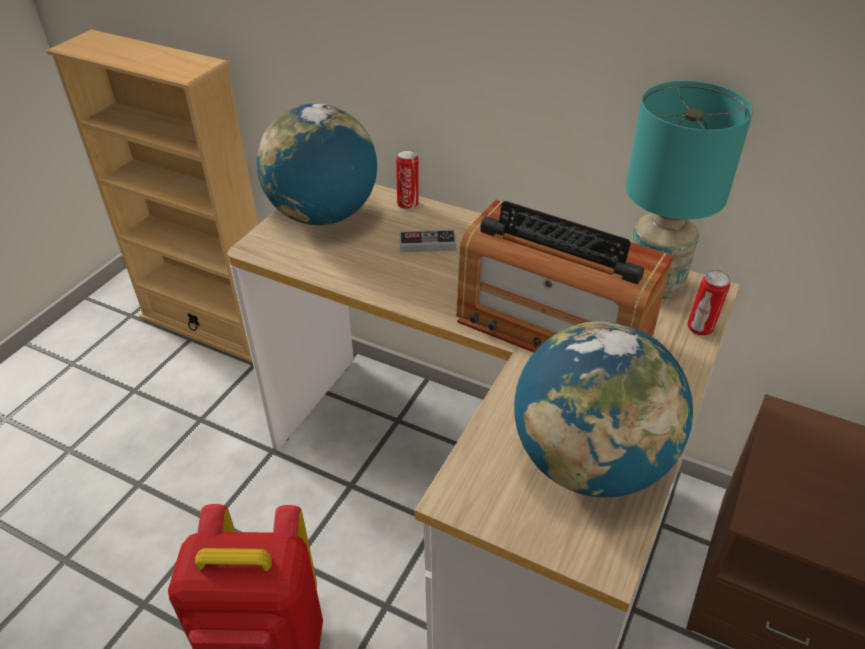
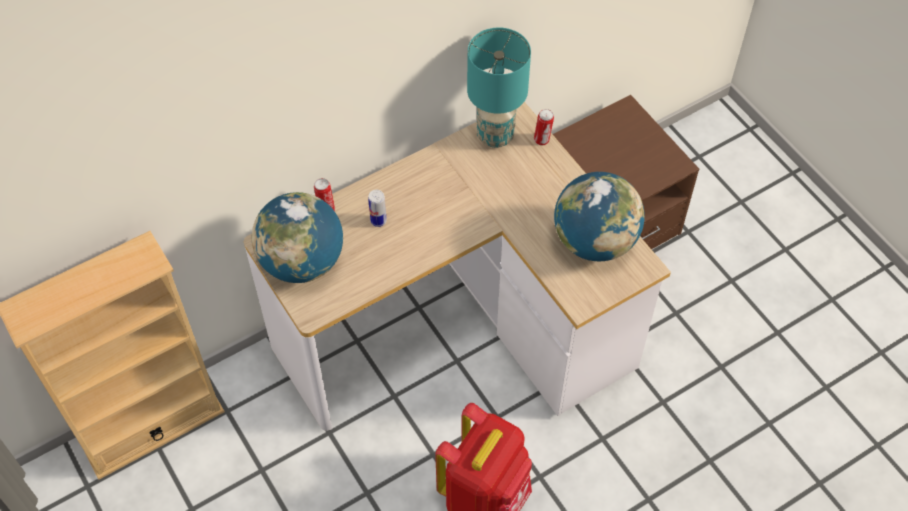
camera: 60 degrees left, 15 degrees up
game controller [399,230,456,252] -> can [368,190,387,227]
radio [456,200,673,353] -> none

